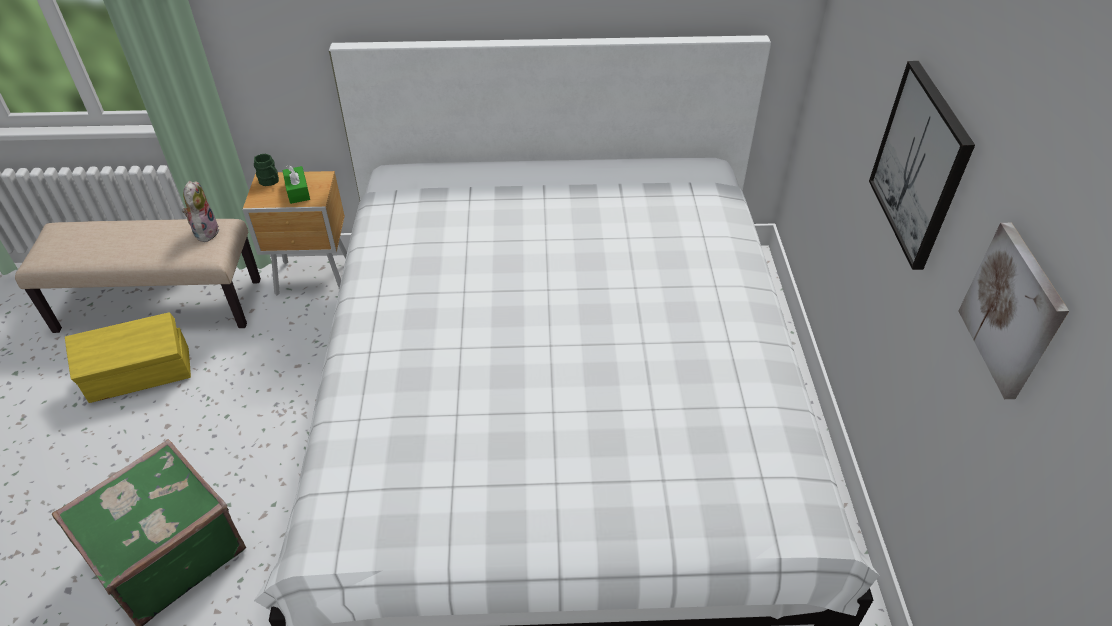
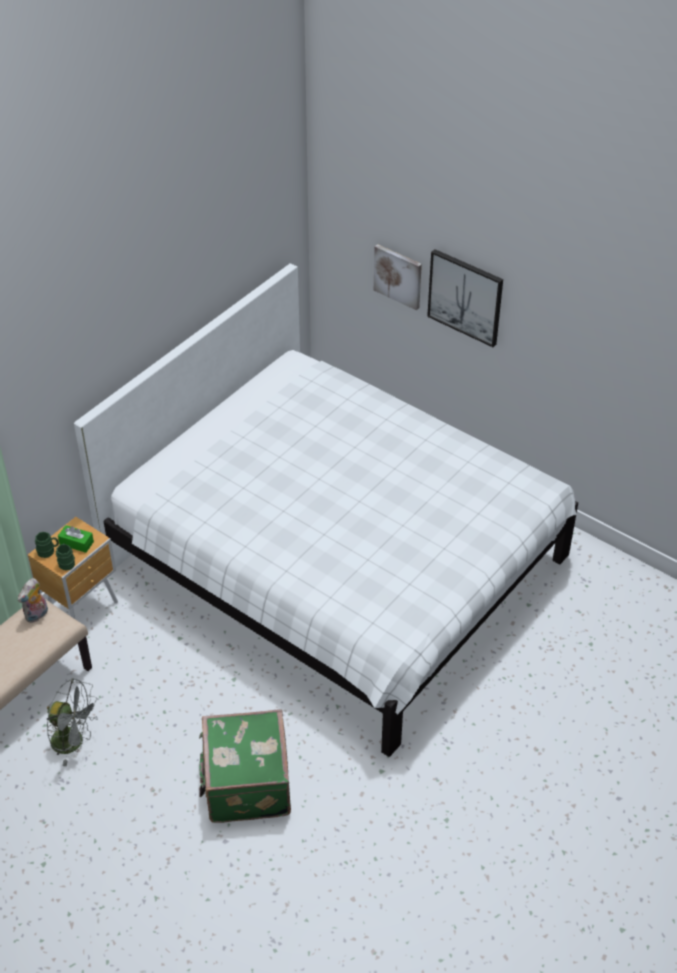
camera: 50 degrees left, 0 degrees up
yellow storage box [65,312,191,403] -> grey fan [47,678,98,766]
plush toy [182,181,219,242] -> plush toy turned 90 degrees counterclockwise [18,578,48,623]
picture [958,223,1069,399] -> picture moved to [374,244,422,310]
none -> green mug [56,543,75,571]

